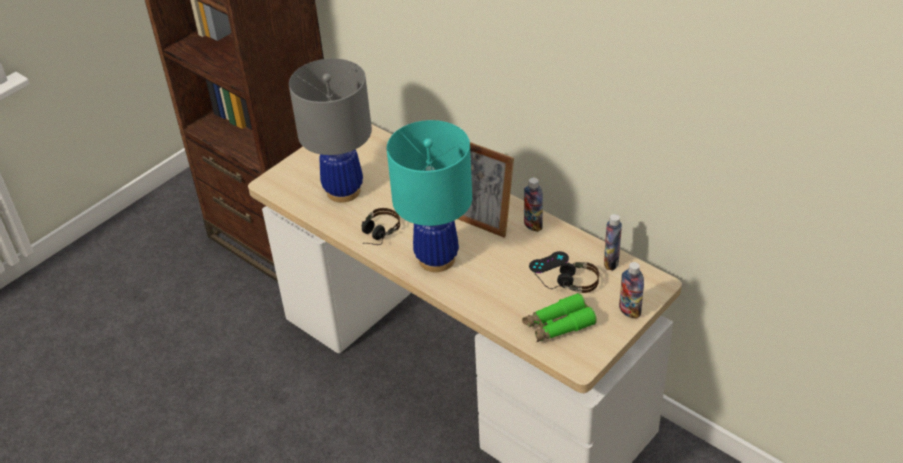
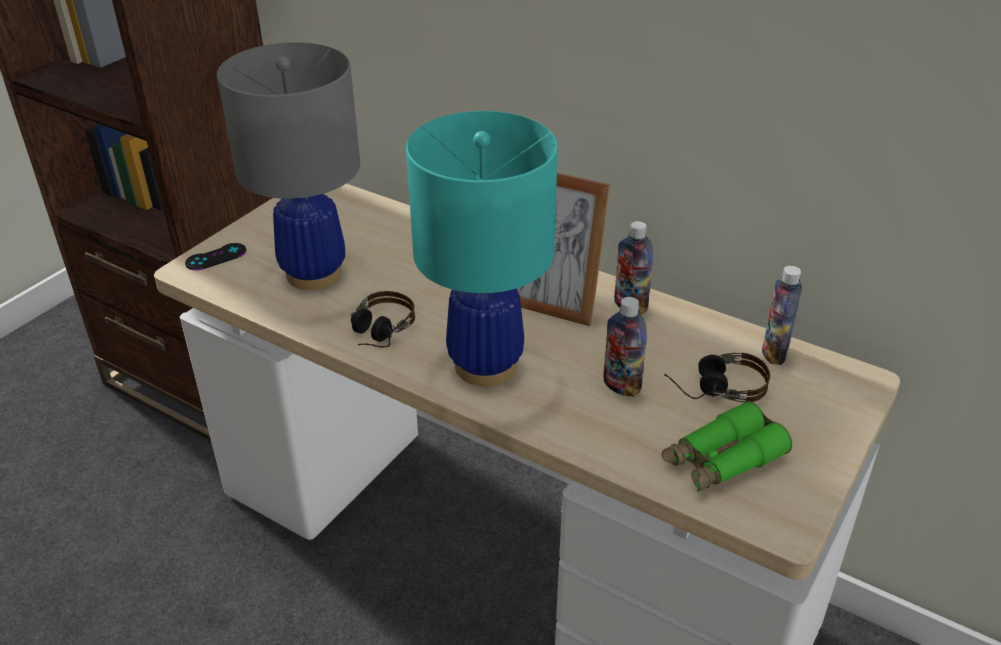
camera: 10 degrees left, 5 degrees down
black game controller [529,251,569,273] -> black game controller moved to [185,243,246,270]
bottle [619,262,644,319] -> bottle moved to [603,297,647,397]

